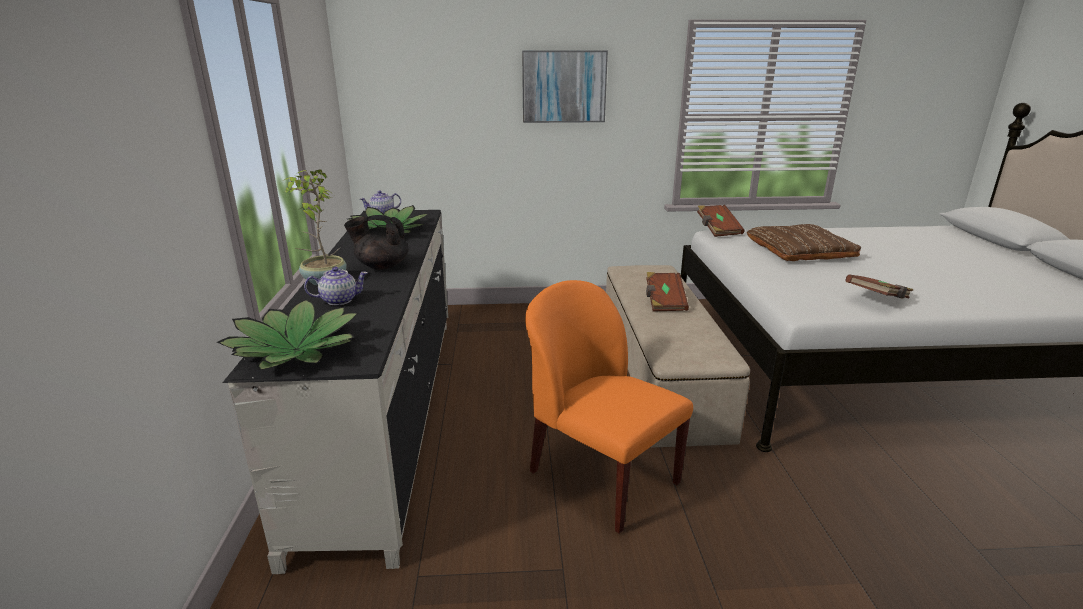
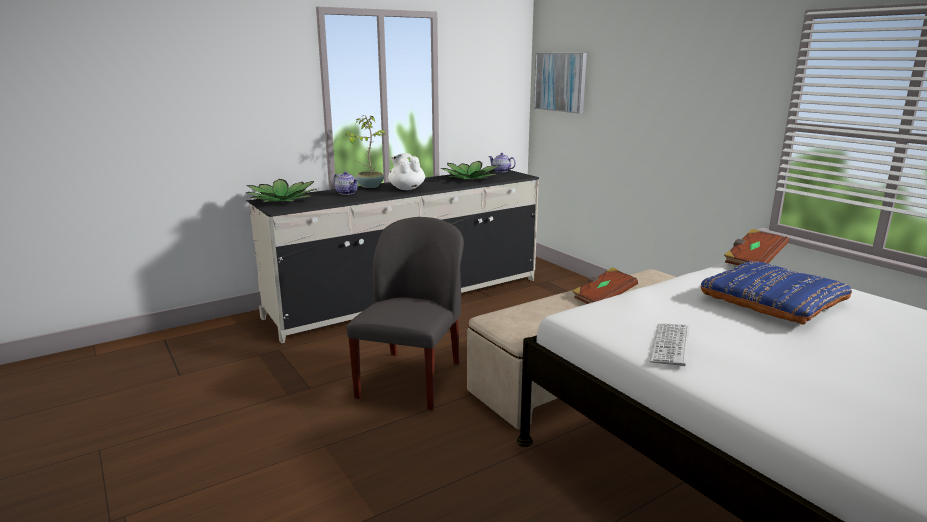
camera: 60 degrees right, 5 degrees down
black teapot [344,215,409,270] -> white teapot [388,153,425,190]
picture [522,50,608,123] -> picture moved to [534,53,587,114]
orange chair [525,280,693,534] -> grey chair [346,217,464,410]
brown pillow [747,224,861,261] -> blue pillow [701,261,852,325]
brown book [845,274,913,299] -> keyboard [650,323,690,366]

